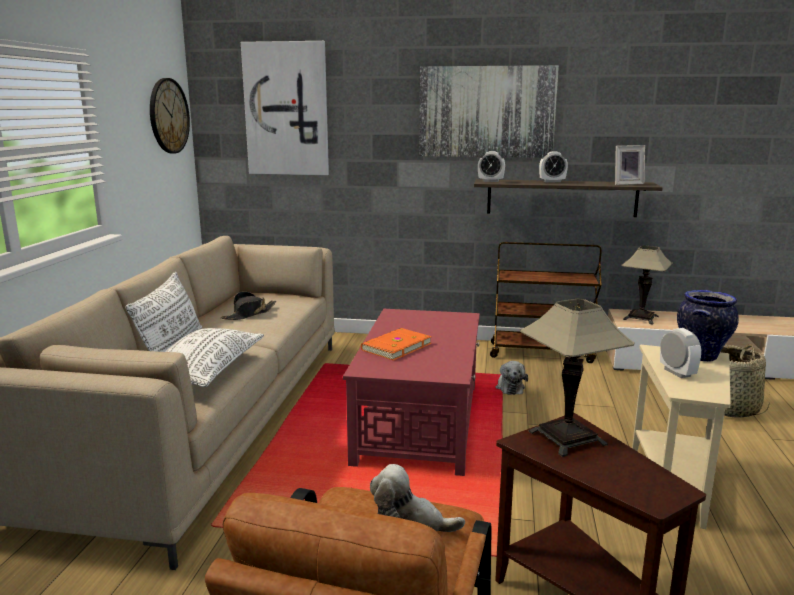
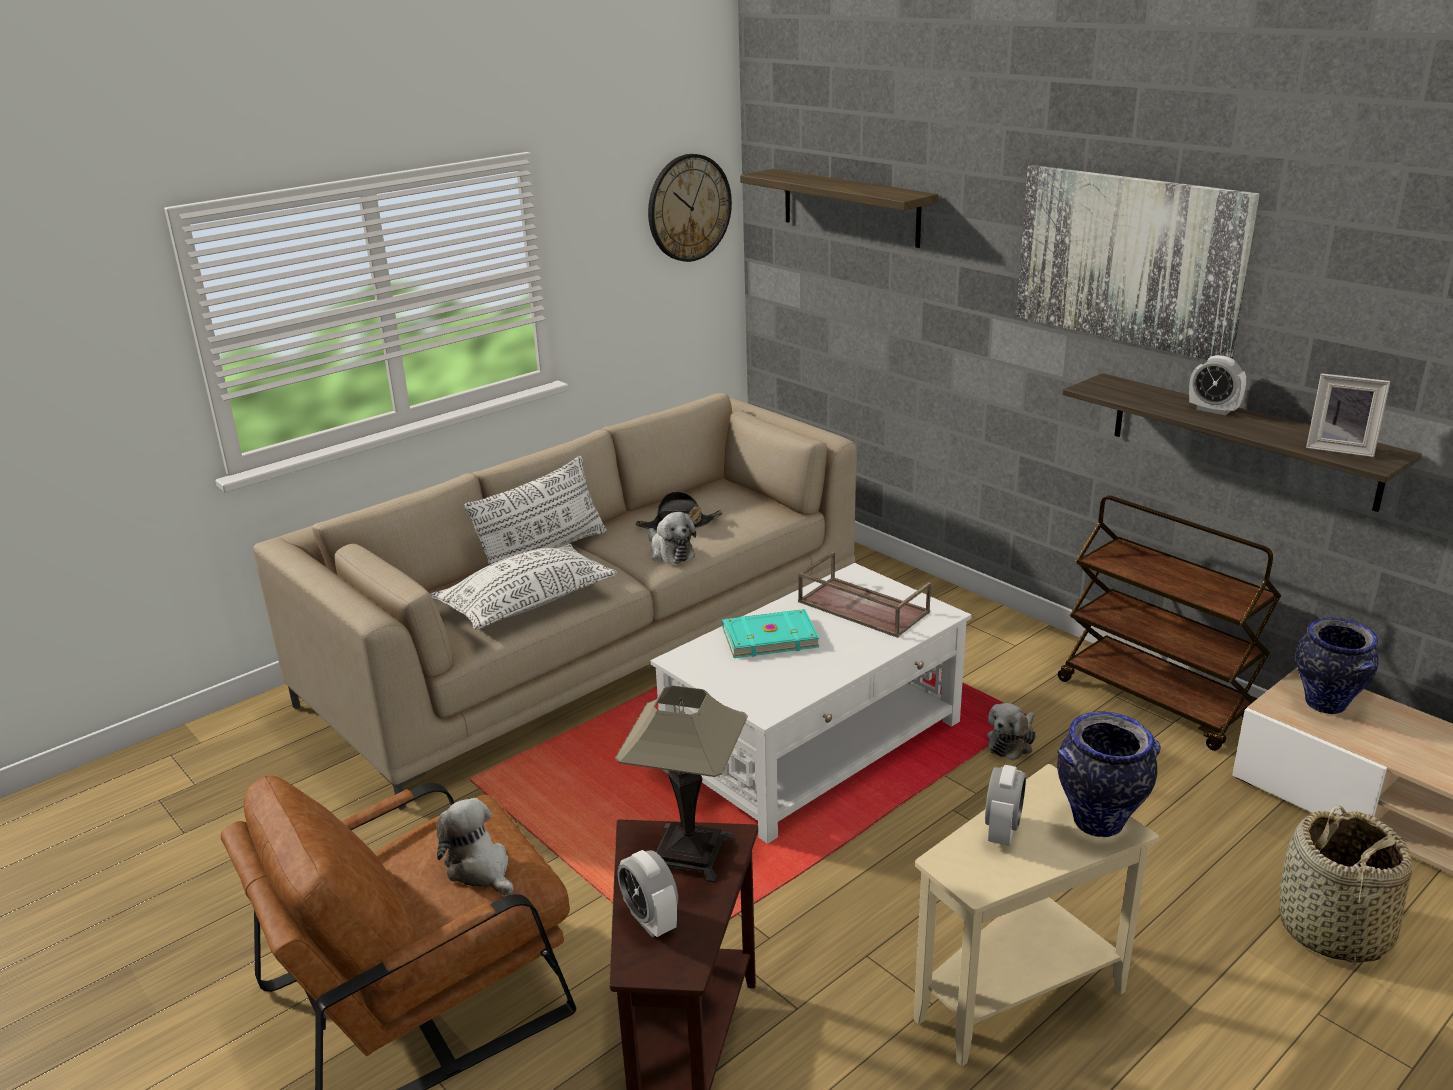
camera: 40 degrees right, 10 degrees up
picture [241,41,329,175] -> shelf [740,169,938,248]
red coffee table [343,309,480,476] -> white coffee table [650,563,972,844]
orange book [361,328,432,361] -> turquoise book [722,609,819,658]
alarm clock [478,151,505,182] -> alarm clock moved to [618,850,678,937]
table lamp [621,245,673,325] -> vase [1295,618,1378,714]
none -> plush toy [648,512,696,564]
none -> brown tray [798,552,931,638]

